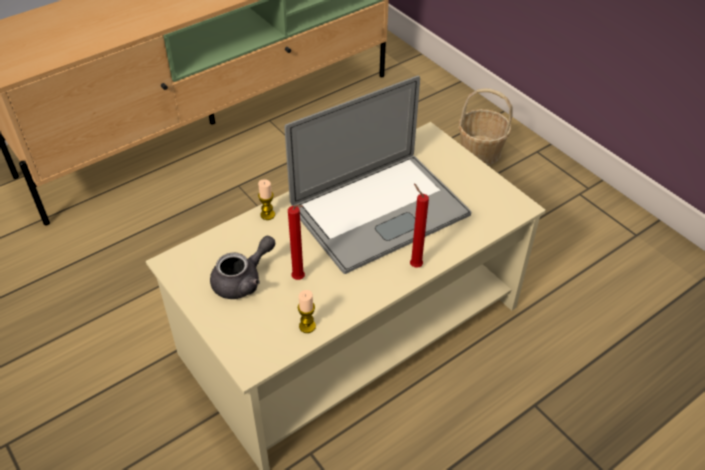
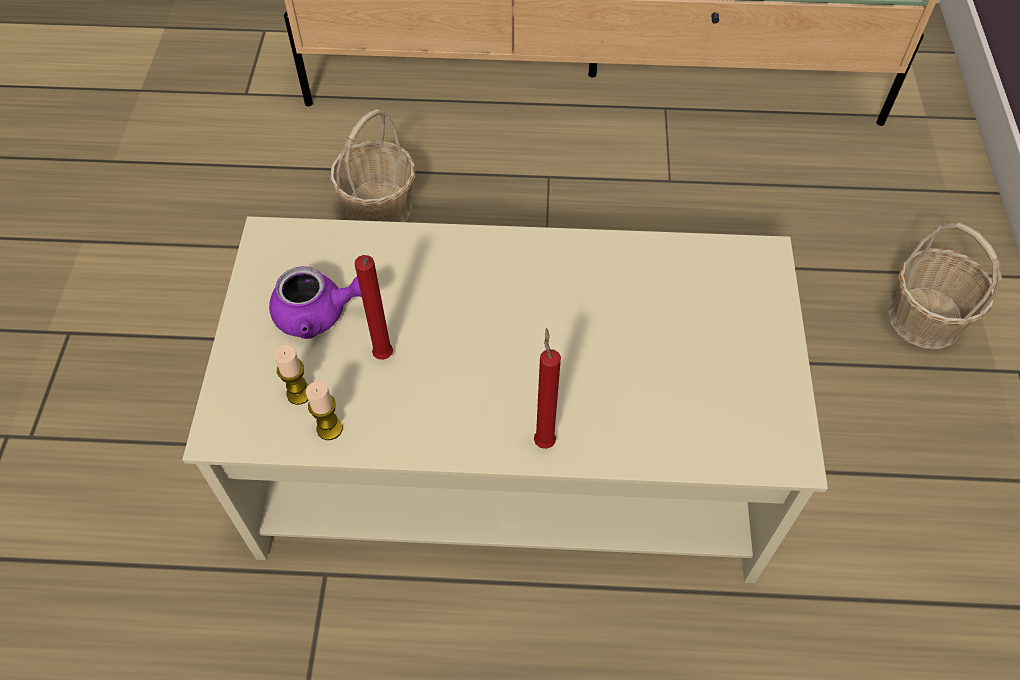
camera: 40 degrees right, 10 degrees up
grey teapot [210,236,275,299] -> purple teapot [269,266,362,339]
candle [258,179,275,220] -> candle moved to [273,344,309,405]
laptop [285,75,471,274] -> none
none -> basket [330,109,415,222]

